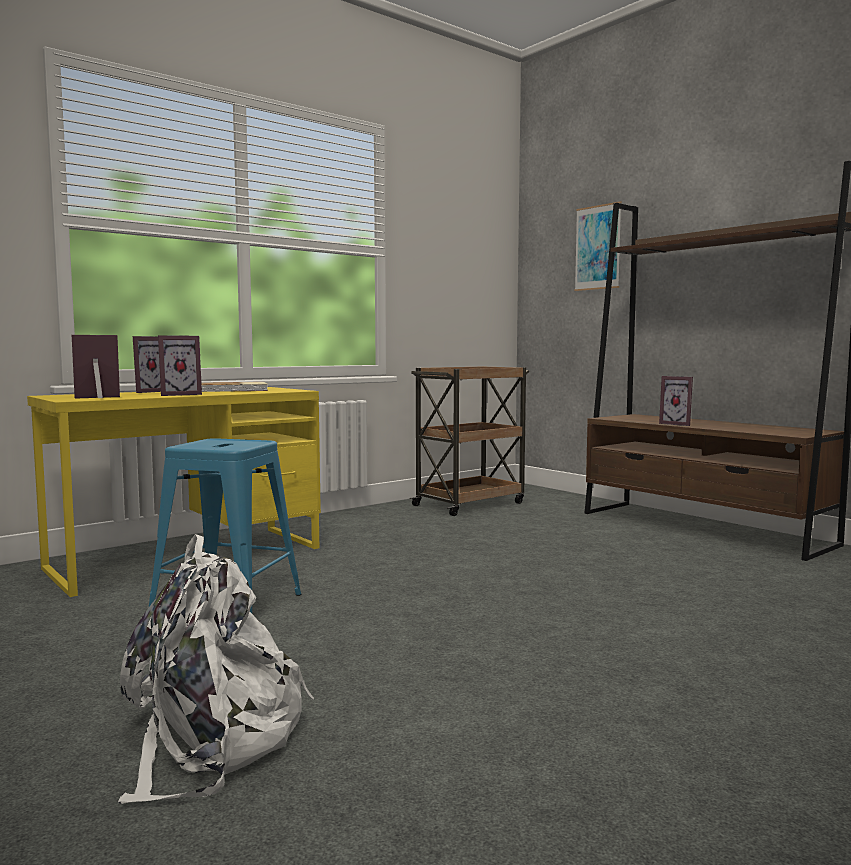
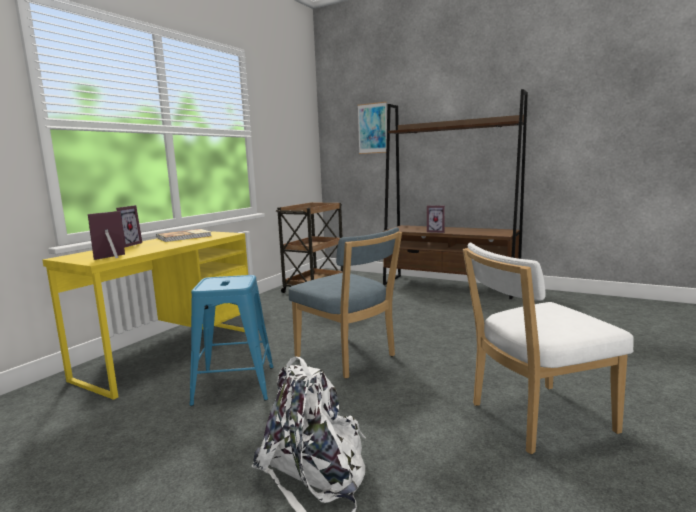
camera: 20 degrees left, 5 degrees up
picture frame [158,335,202,396] -> none
none -> blue chair [289,227,402,378]
none -> white chair [463,243,633,454]

